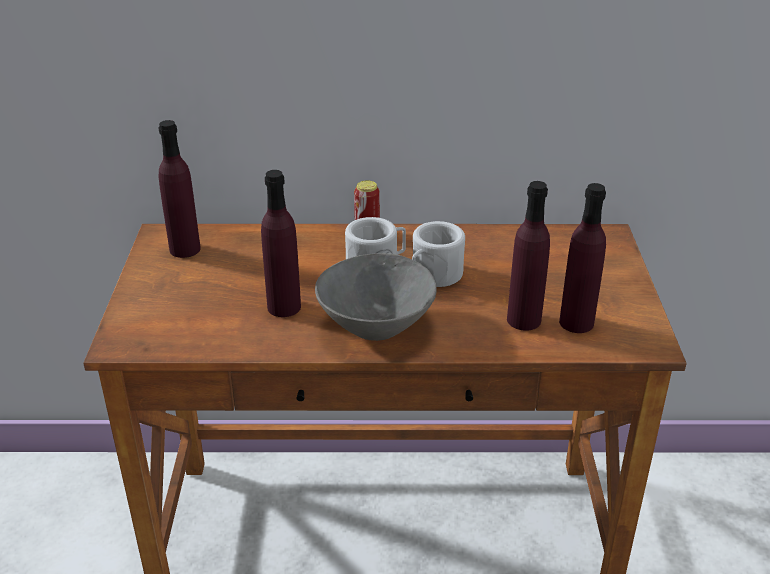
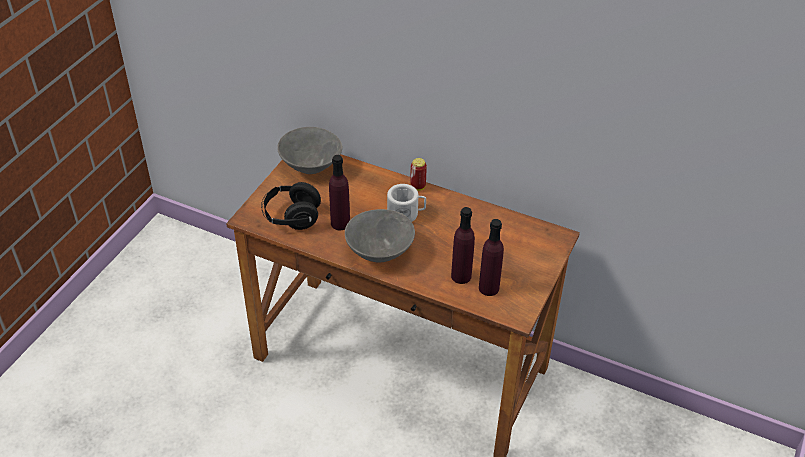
camera: 25 degrees right, 10 degrees up
purple bottle [159,120,201,258] -> grey bowl [277,127,342,174]
white mug [412,221,465,287] -> none
none -> black headphones [261,182,321,230]

